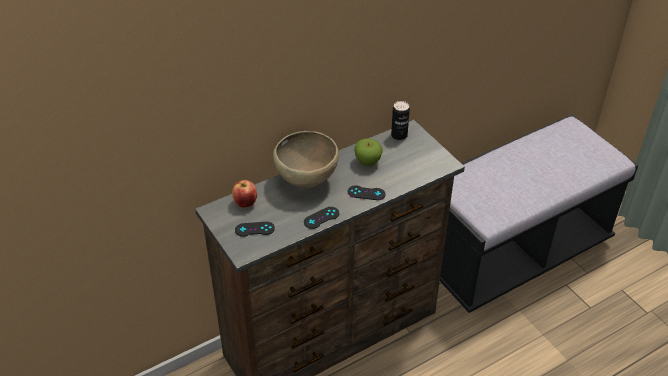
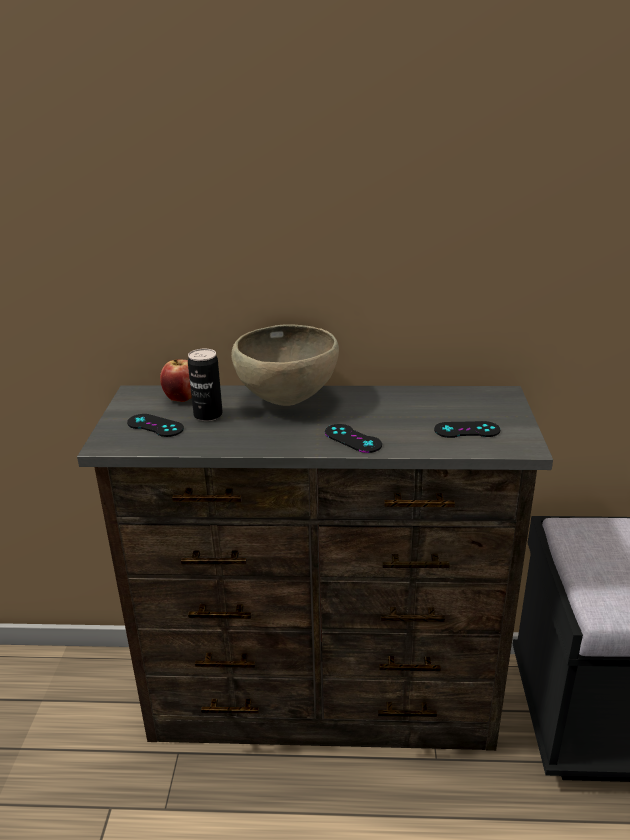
camera: 35 degrees right, 15 degrees down
black game controller [304,207,339,229] -> black game controller moved to [434,421,500,438]
apple [354,138,383,166] -> none
can [391,101,410,140] -> can moved to [188,349,223,421]

